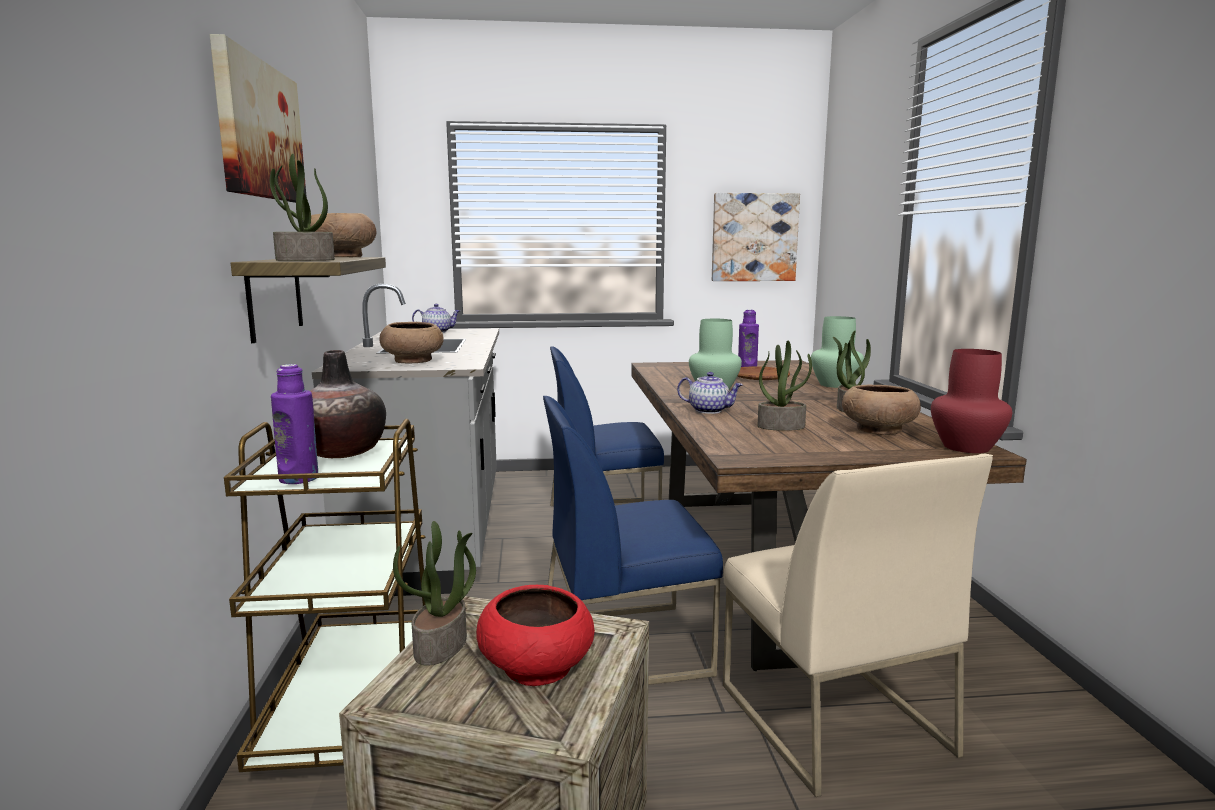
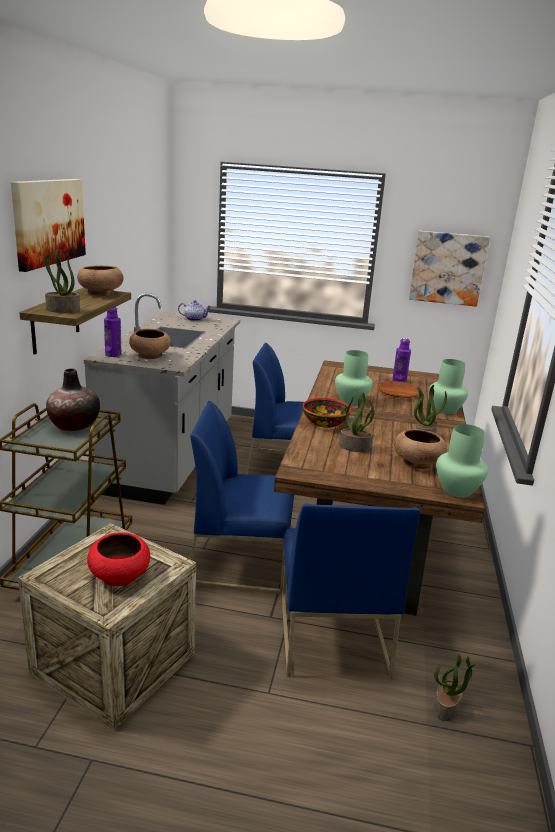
camera: 15 degrees right, 10 degrees up
purple bottle [271,364,318,484] -> purple bottle moved to [104,307,121,357]
potted plant [393,521,476,666] -> potted plant moved to [433,654,478,721]
teapot [677,372,743,414] -> bowl [303,398,351,428]
beige chair [723,454,993,797] -> blue chair [282,504,420,679]
red vase [931,349,1012,453] -> green vase [436,424,488,498]

